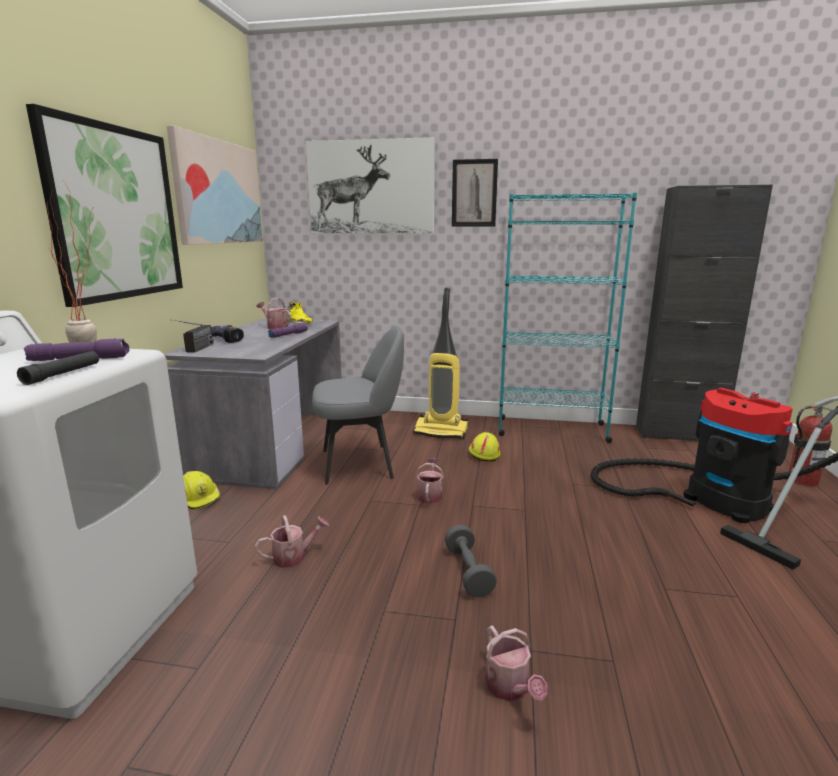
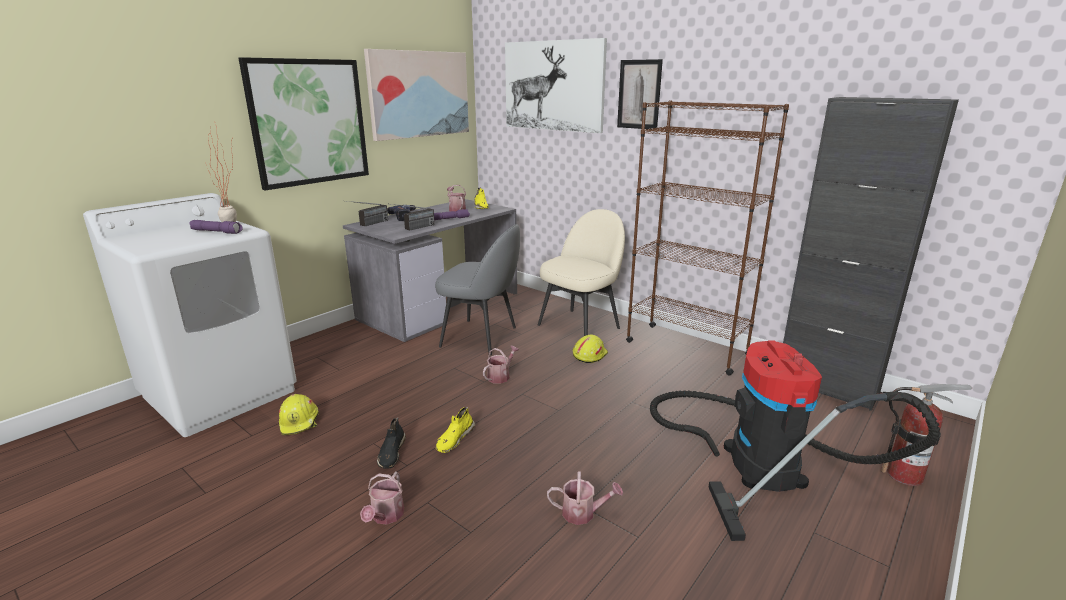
camera: 30 degrees right, 5 degrees up
black flashlight [17,351,99,385] -> none
yellow hard hat [183,471,221,510] -> yellow hard hat moved to [279,394,319,435]
watering can [255,515,329,568] -> watering can moved to [547,471,624,525]
vacuum cleaner [413,288,468,439] -> beige chair [538,209,625,336]
grey dumbbell [445,525,497,597] -> yellow shoe [436,407,475,453]
turquoise bookcase [499,192,637,443] -> brown bookcase [626,100,789,376]
none -> black shoe [377,418,406,469]
none -> radio [392,204,435,231]

